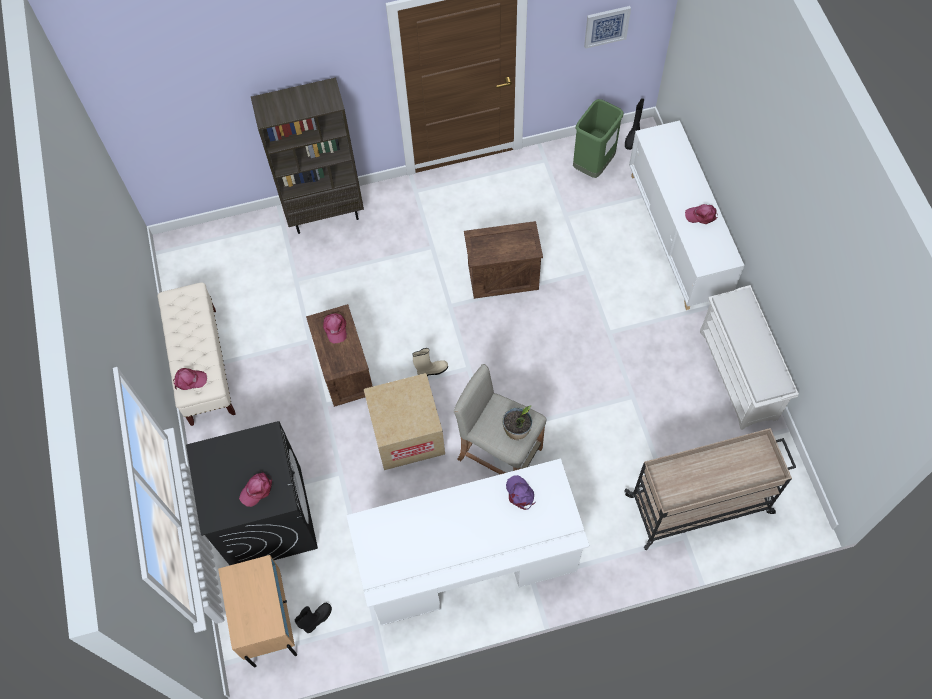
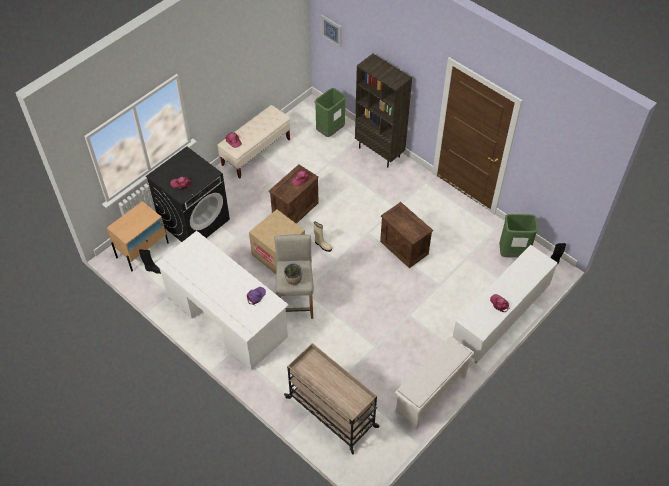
camera: 55 degrees right, 10 degrees down
picture [584,6,631,49] -> picture moved to [321,15,342,48]
none -> green trash can [315,88,346,137]

